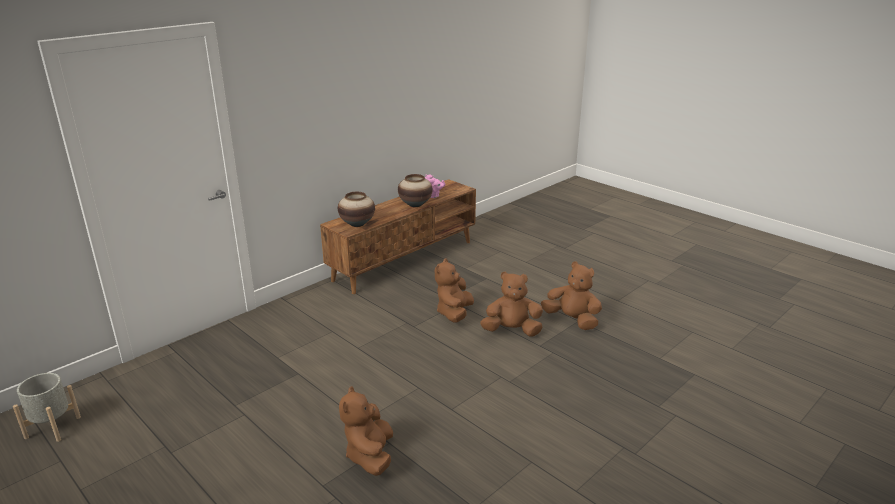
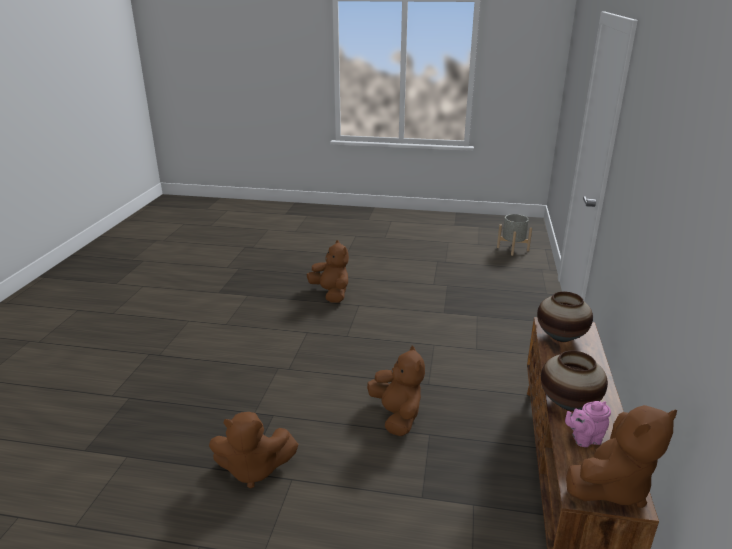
camera: 145 degrees right, 0 degrees up
brown plush toy [480,271,543,336] -> brown plush toy moved to [566,405,677,508]

